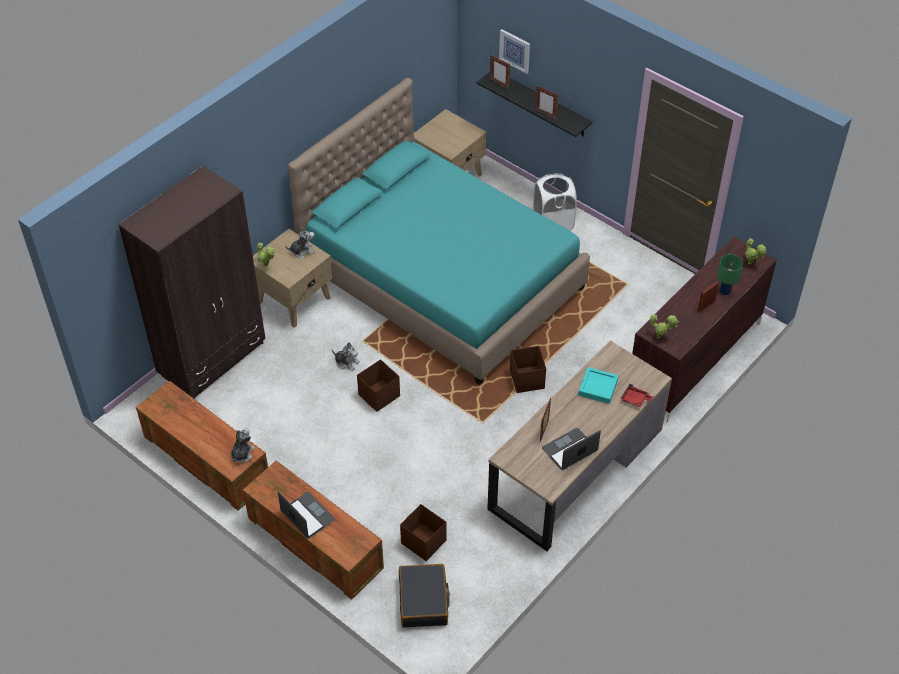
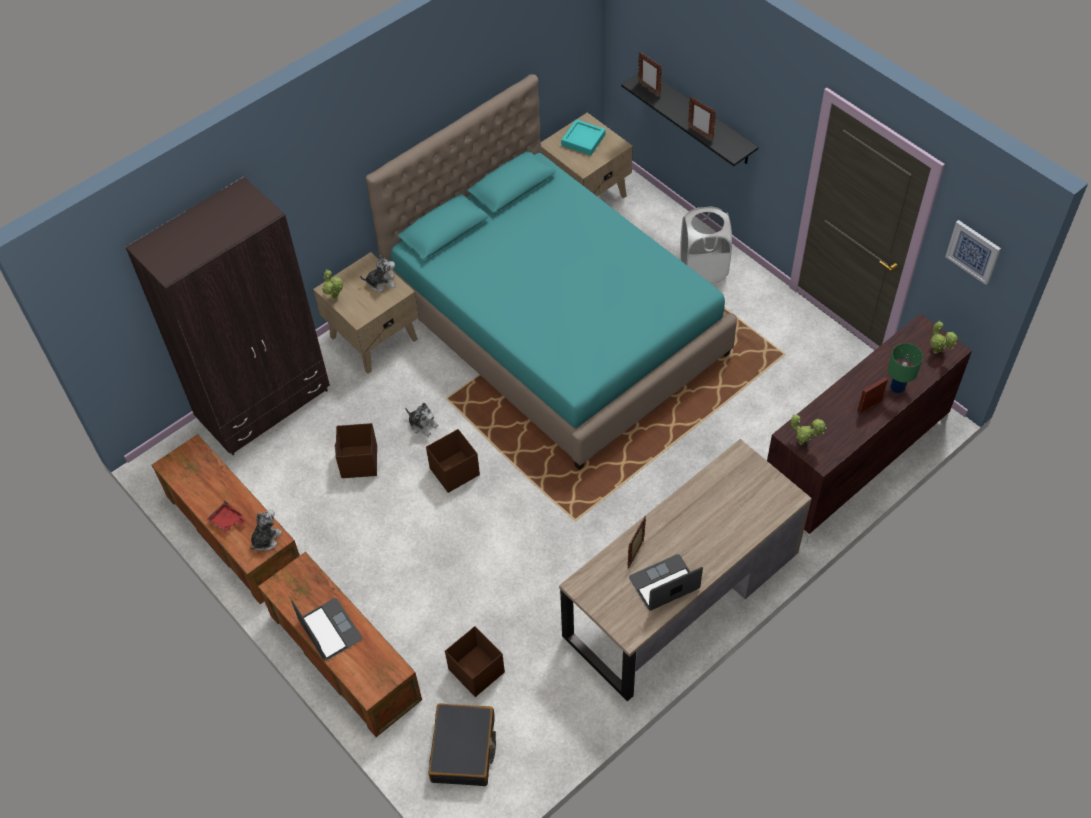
camera: 10 degrees right, 5 degrees up
picture [499,29,530,74] -> picture moved to [945,220,1001,285]
brown storage box [510,346,546,393] -> brown storage box moved to [335,423,377,478]
turquoise tray [578,367,619,404] -> turquoise tray moved to [561,119,606,155]
red tray [620,384,653,407] -> red tray moved to [207,501,247,532]

